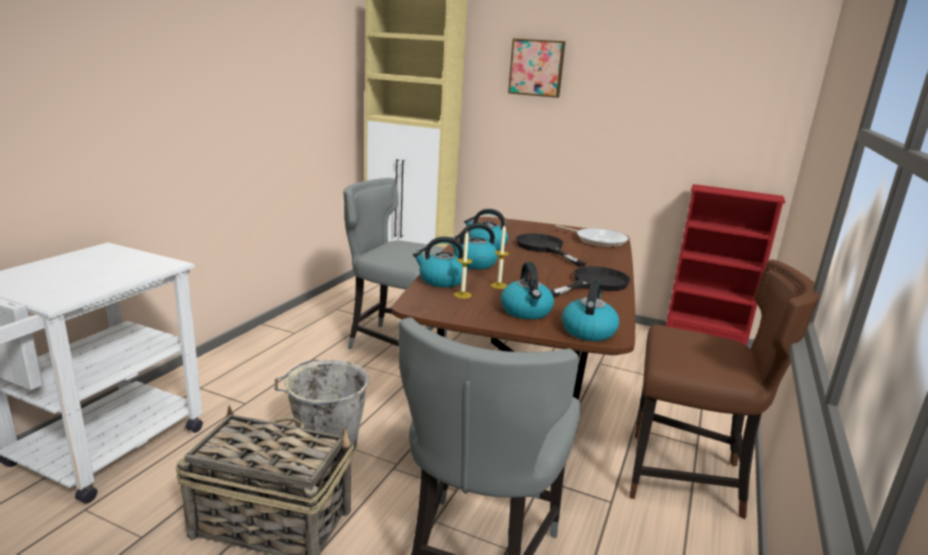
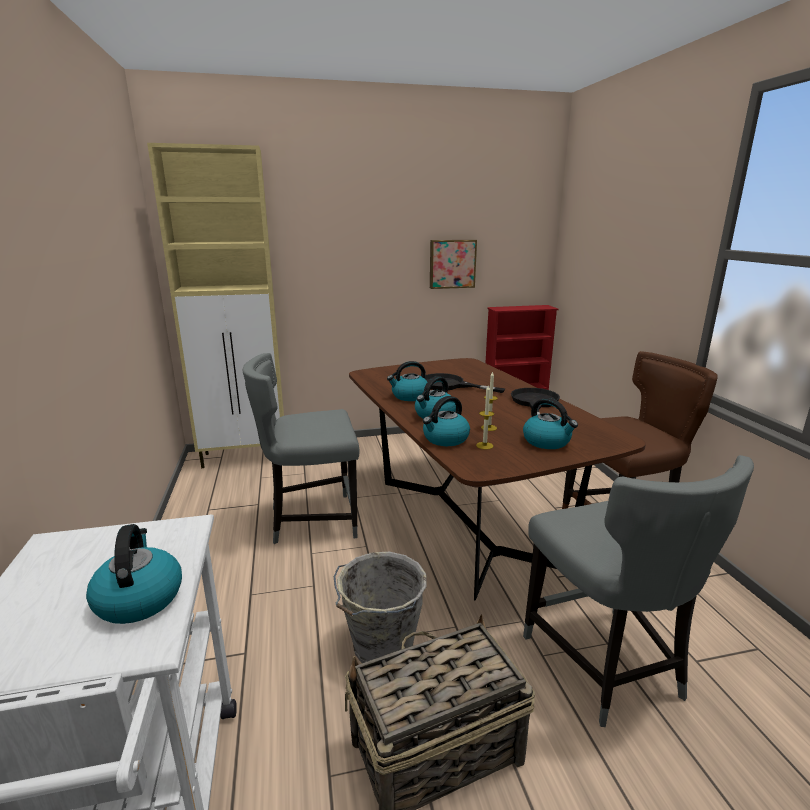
camera: 35 degrees left, 0 degrees up
picture [508,38,566,98] -> picture moved to [430,240,477,289]
frying pan [555,225,628,248] -> none
kettle [562,280,619,341] -> kettle moved to [86,524,182,624]

